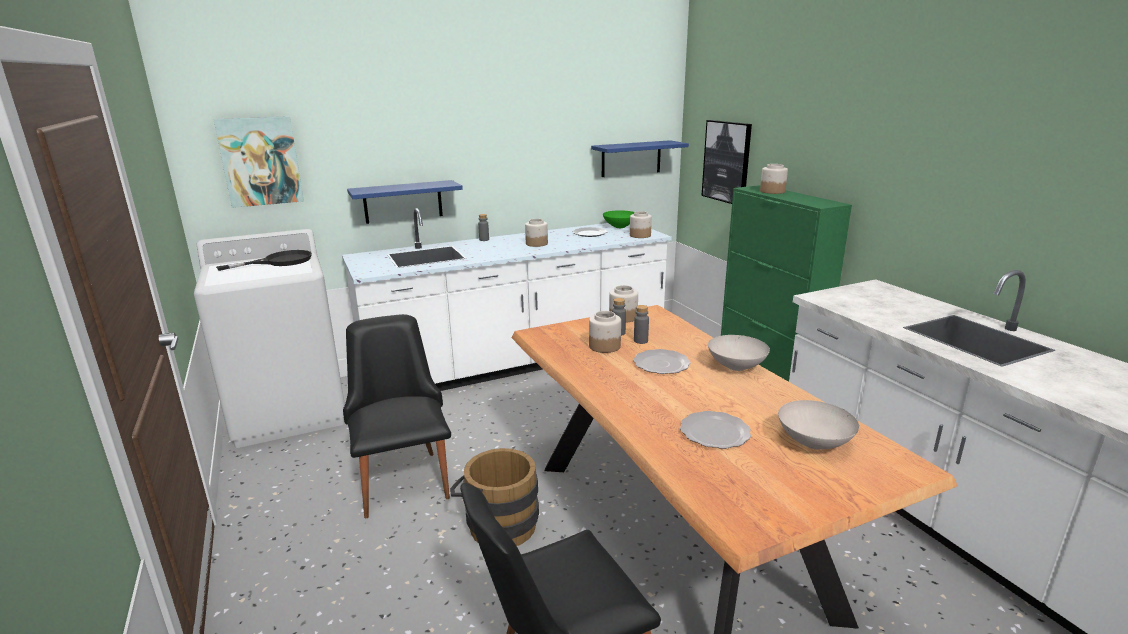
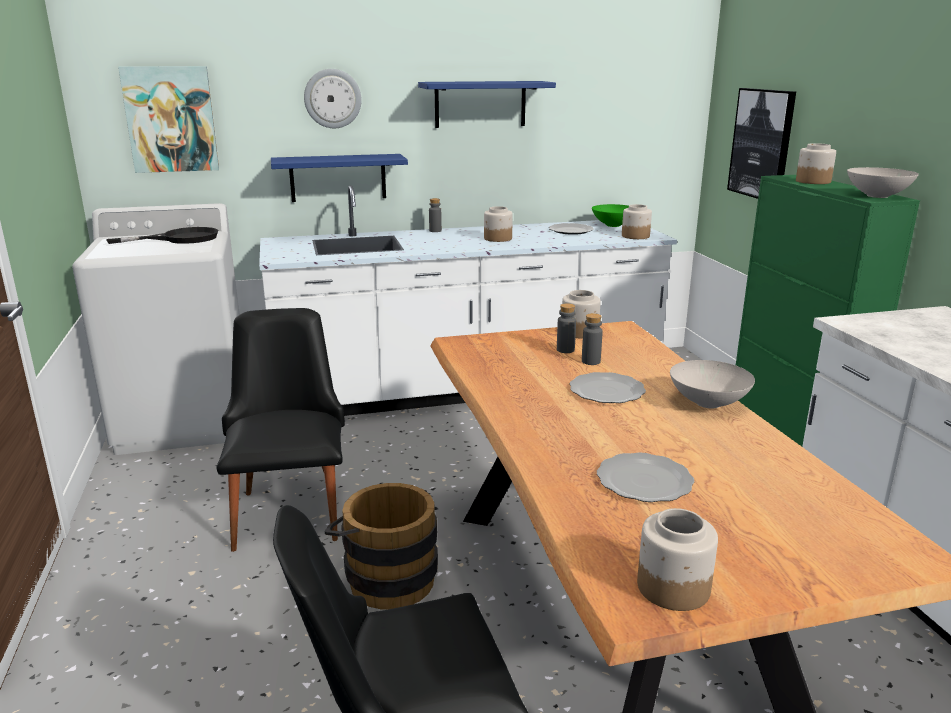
camera: 10 degrees right, 0 degrees up
jar [589,311,621,353] -> jar moved to [637,508,718,611]
blue shelf [591,140,689,177] -> blue shelf moved to [418,81,556,128]
white bowl [778,400,859,449] -> white bowl moved to [847,167,919,198]
none -> wall clock [304,69,362,128]

